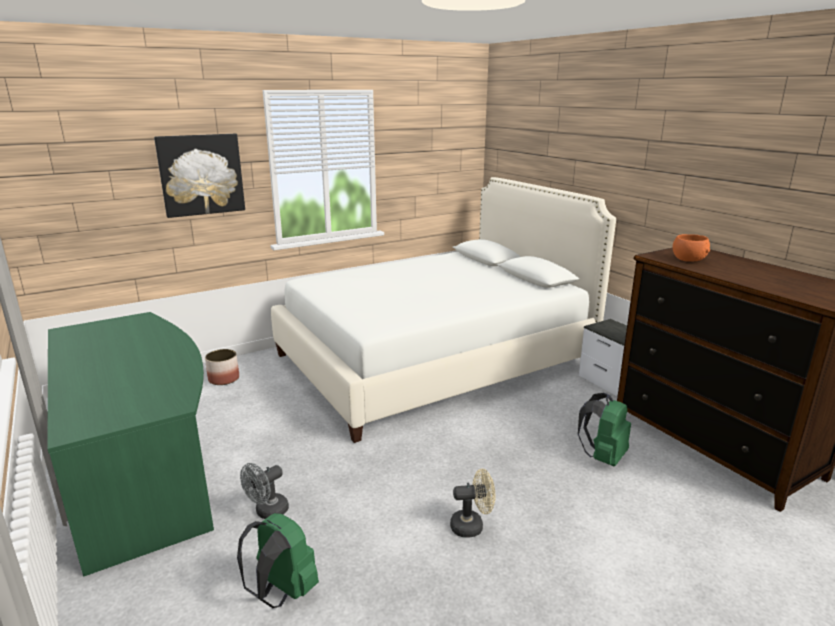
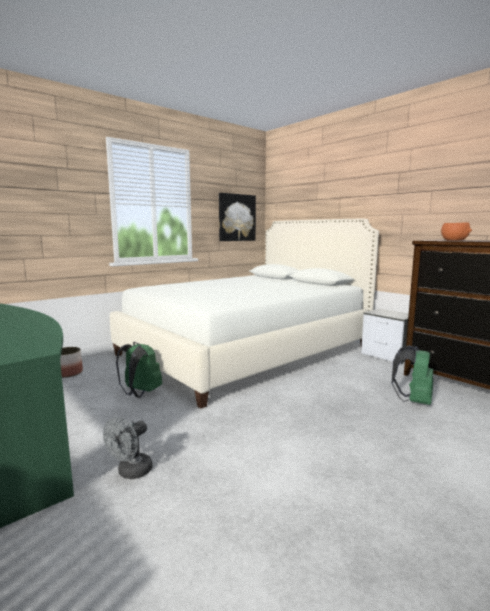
camera: 10 degrees left, 10 degrees down
picture [154,134,245,218] -> picture moved to [219,193,256,241]
green backpack [237,513,319,608] -> green backpack moved to [116,342,162,398]
beige fan [450,469,495,538] -> none

